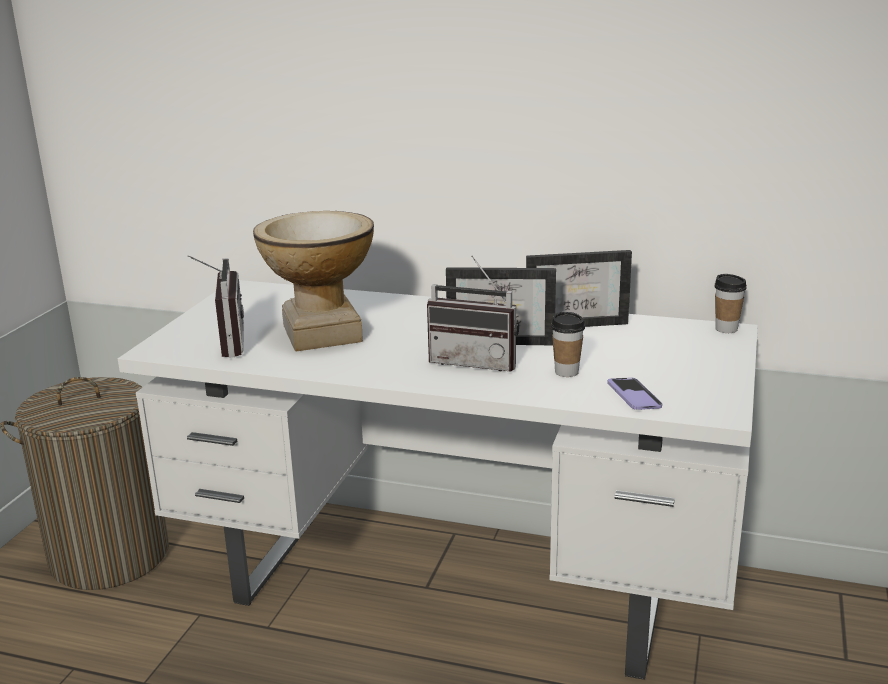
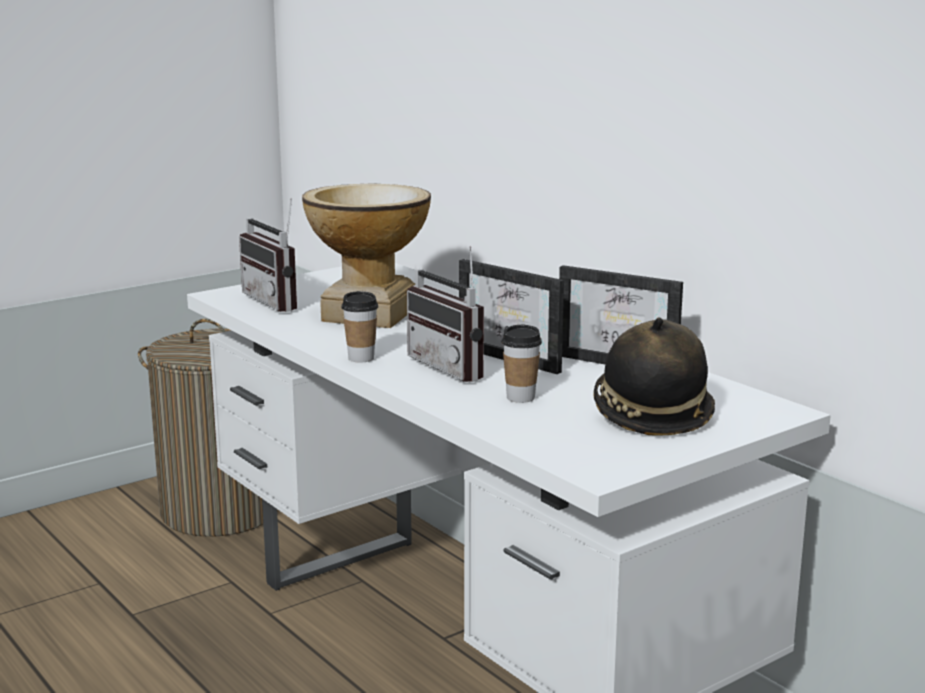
camera: 35 degrees right, 5 degrees down
radio [187,255,244,358] -> radio turned 120 degrees clockwise [239,199,297,312]
phone [607,377,662,410] -> none
cup [714,274,747,333] -> cup moved to [342,291,378,363]
none -> hat [593,318,715,436]

